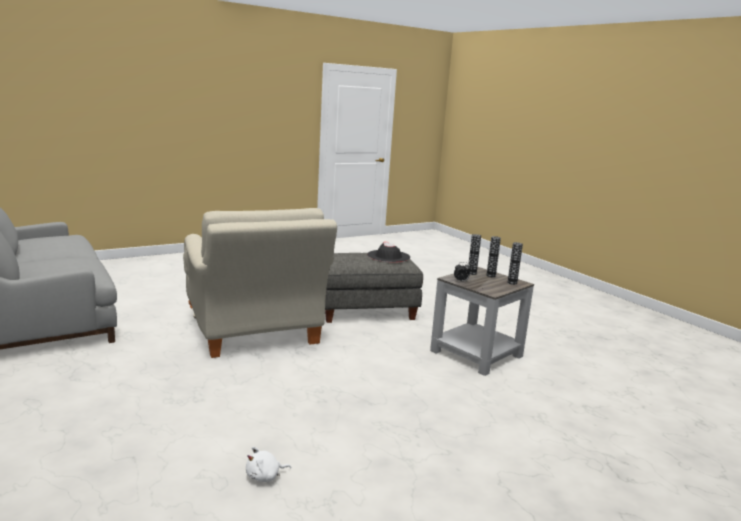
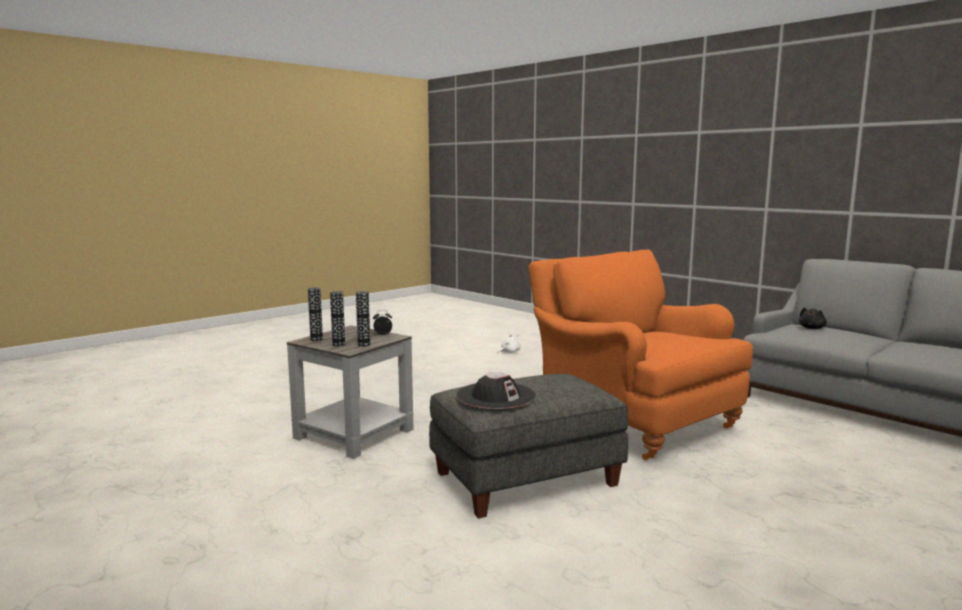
camera: 170 degrees right, 5 degrees down
beige armchair [183,208,337,358] -> orange armchair [528,250,753,460]
none -> black plush toy [799,307,827,329]

